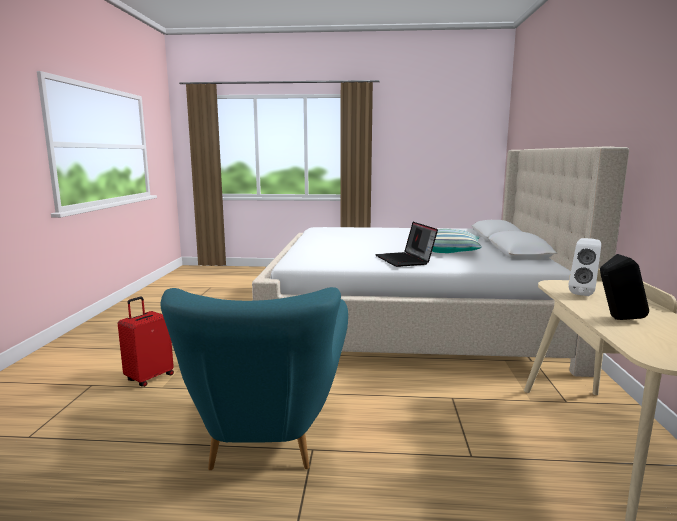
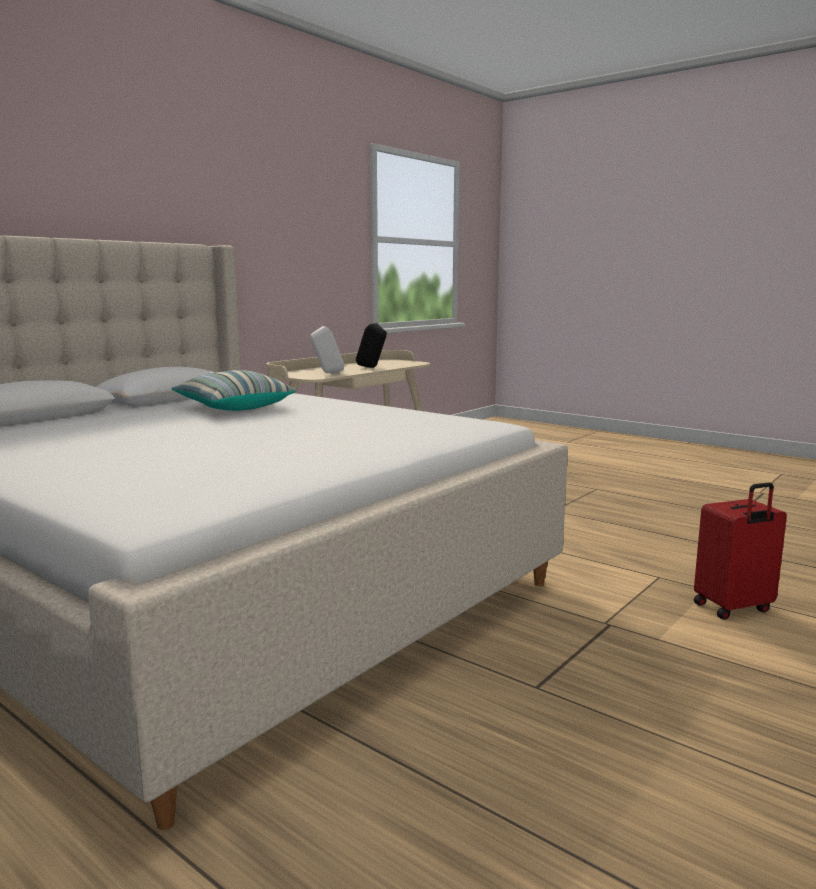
camera: 145 degrees left, 0 degrees up
turquoise armchair [160,287,348,470] -> none
laptop [375,222,438,267] -> none

